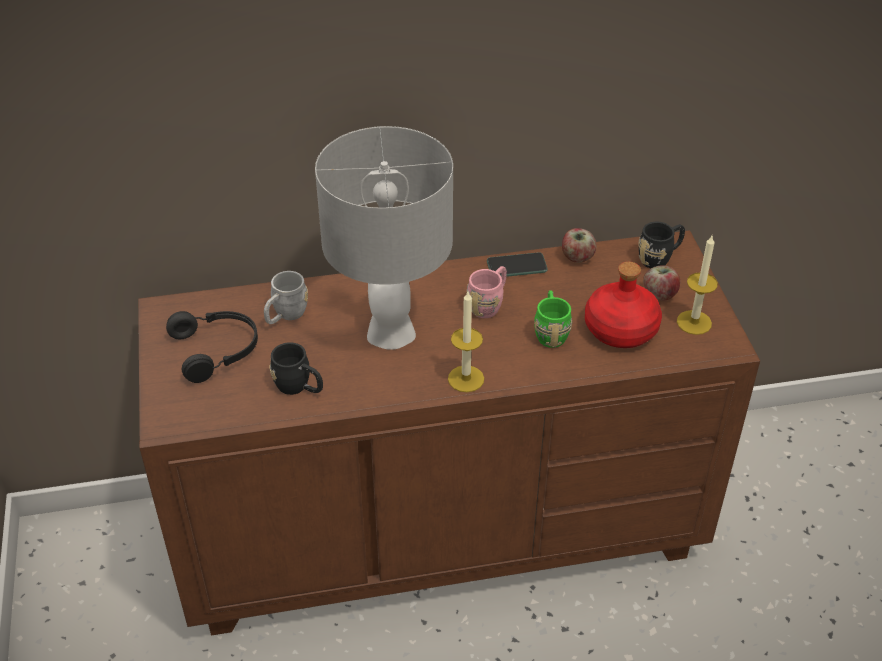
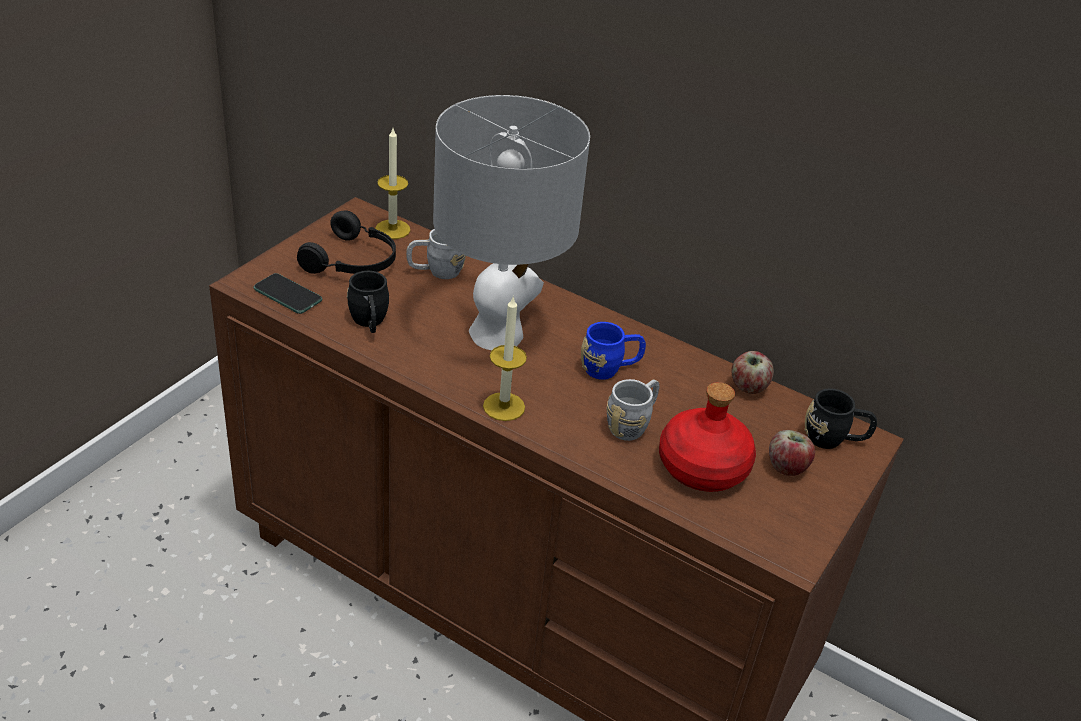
camera: 40 degrees right, 5 degrees down
pink mug [467,266,507,318] -> blue mug [581,322,646,380]
phone [487,252,548,277] -> phone moved to [253,273,322,314]
green mug [534,290,572,348] -> grey mug [607,379,659,441]
candle [677,236,718,335] -> candle moved to [375,128,410,239]

